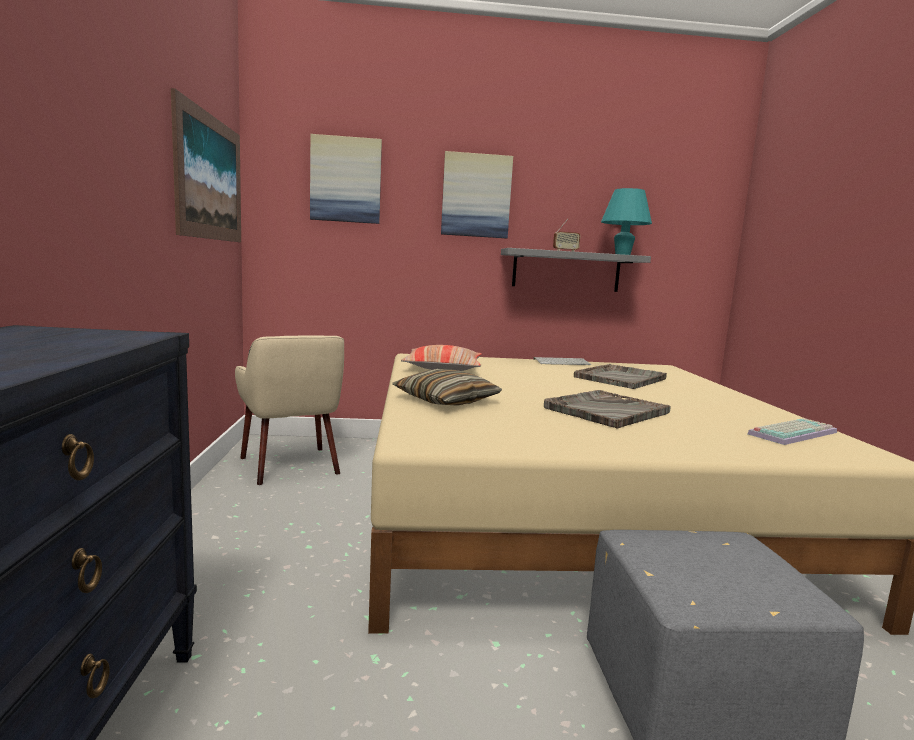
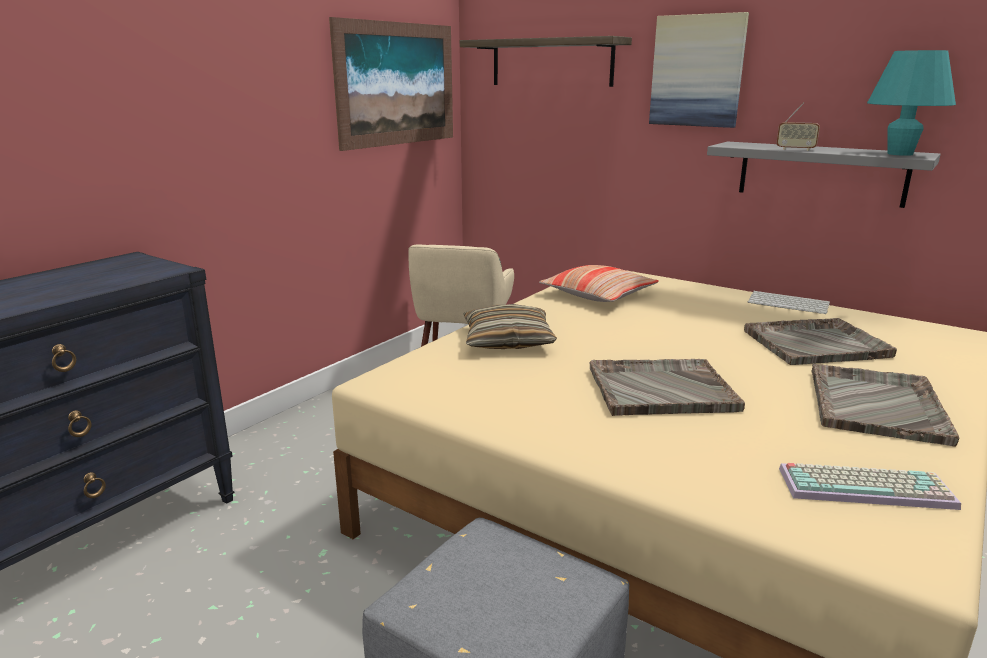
camera: 40 degrees right, 10 degrees up
picture [310,134,382,224] -> shelf [460,36,632,87]
none -> grey tray [812,364,959,446]

